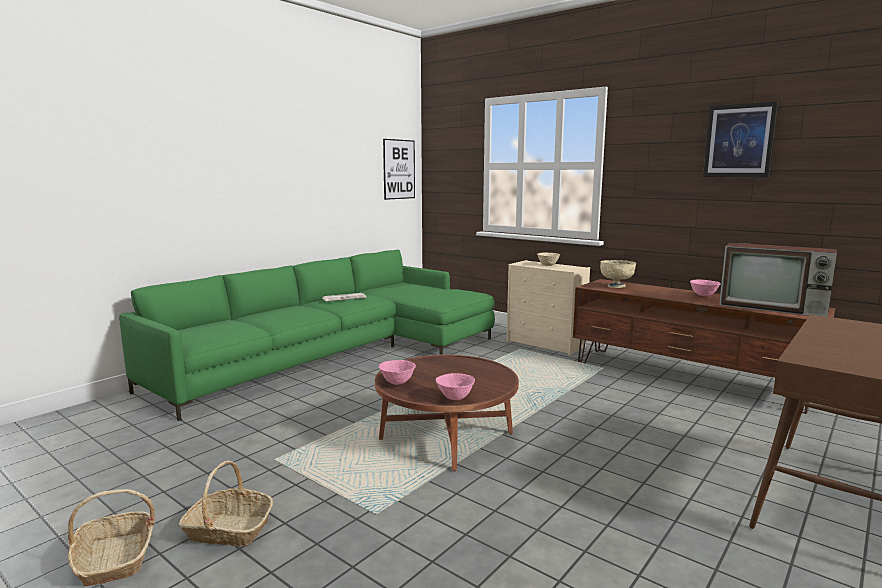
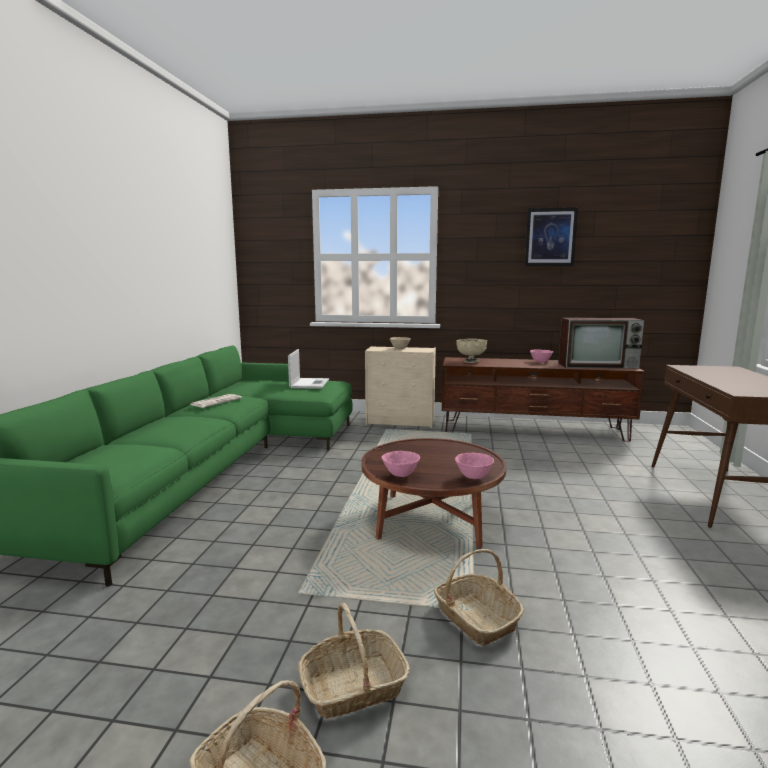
camera: 30 degrees left, 0 degrees up
picture [383,139,415,200] -> none
none -> laptop [288,349,329,389]
none -> basket [434,549,525,646]

